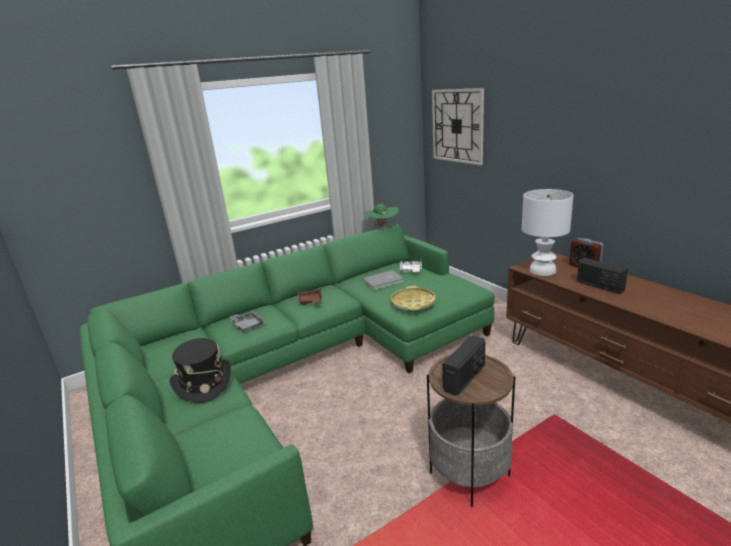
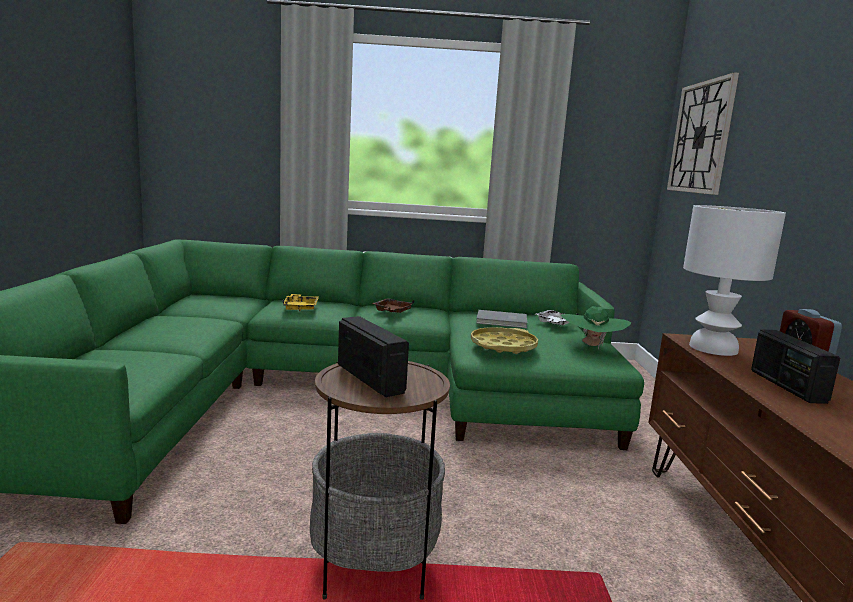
camera: 30 degrees right, 10 degrees down
black hat [170,338,231,403] -> none
grey tray [230,311,265,333] -> yellow tray [283,294,319,311]
green hat [362,204,399,226] -> green hat moved to [561,306,631,349]
radio [442,335,485,396] -> radio turned 105 degrees counterclockwise [338,316,409,397]

